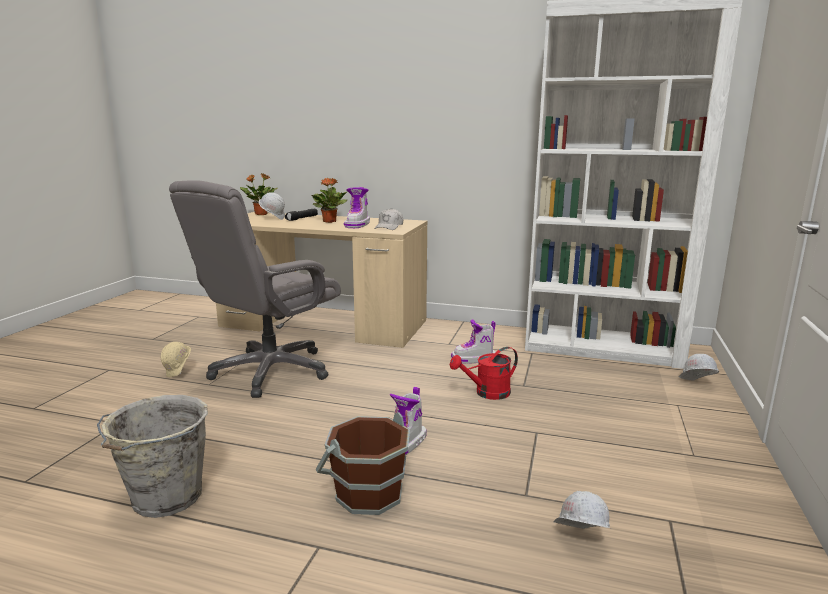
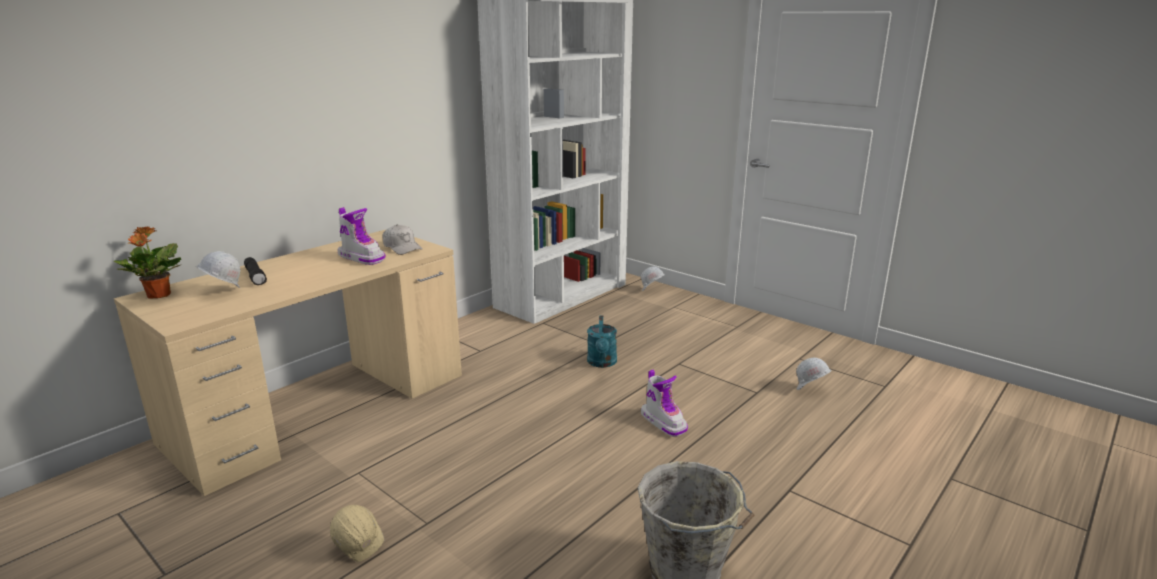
camera: 65 degrees left, 5 degrees up
grey office chair [169,181,341,398] -> none
potted plant [311,178,348,223] -> none
brown bucket [315,412,410,515] -> none
red watering can [450,347,518,400] -> turquoise watering can [587,316,617,368]
boot [451,319,496,364] -> none

